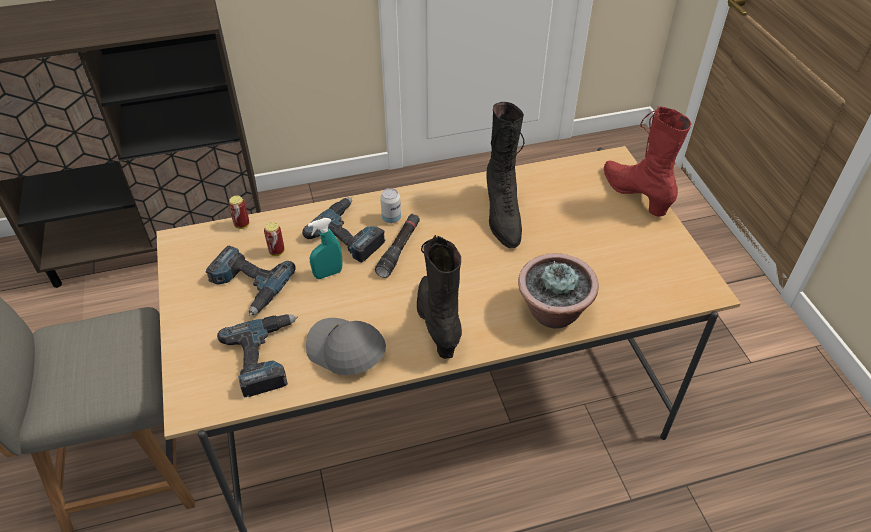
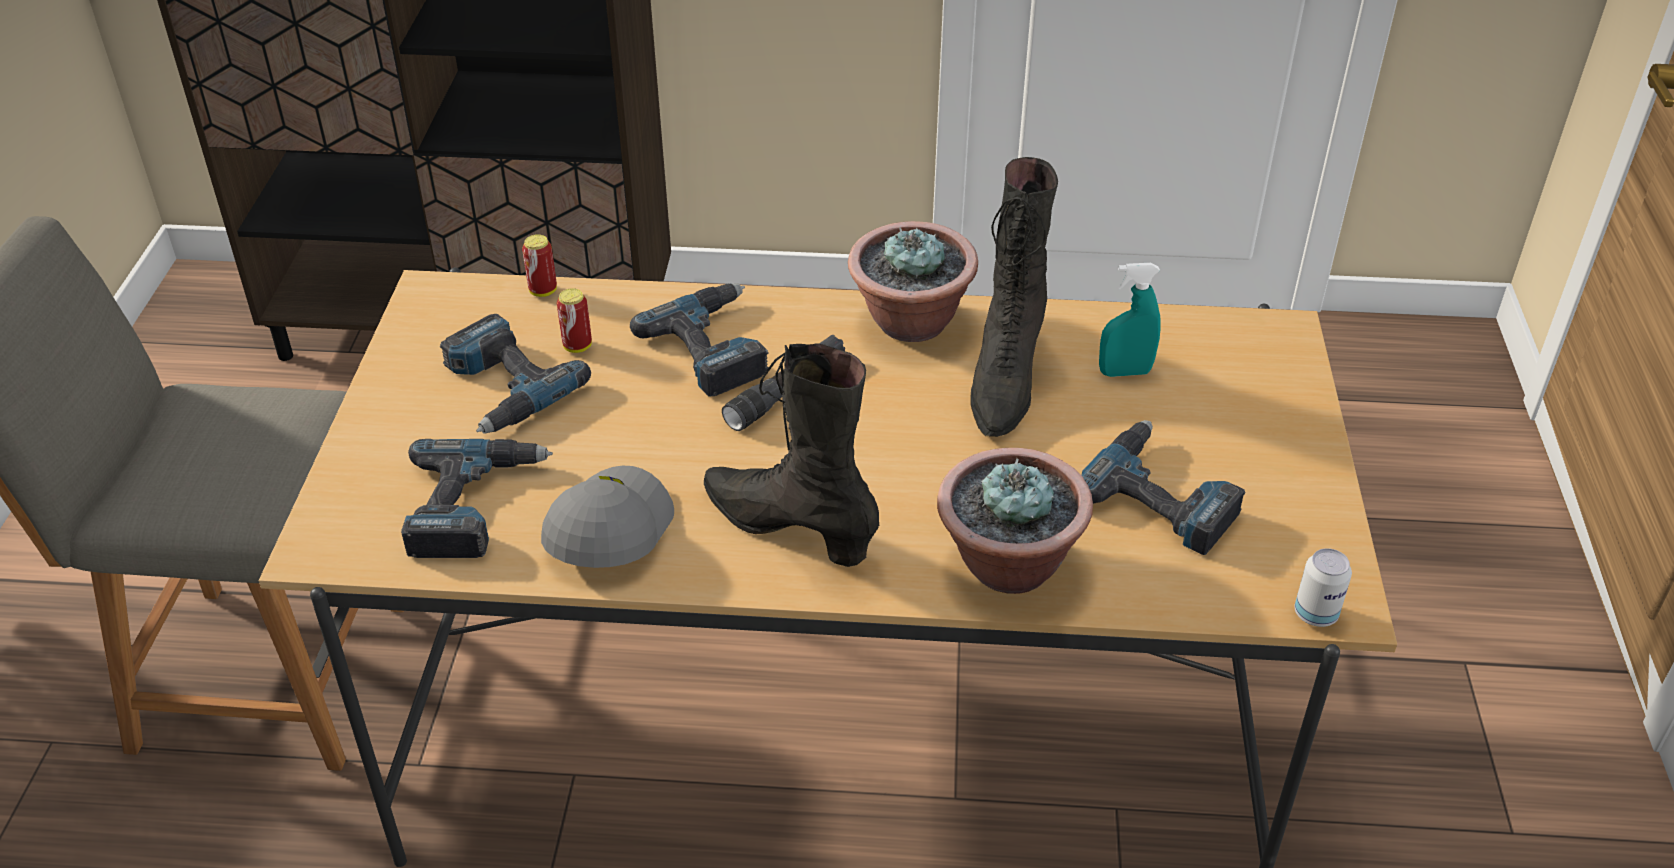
camera: 20 degrees right, 5 degrees down
grey cap [306,318,386,375] -> grey cap turned 45 degrees clockwise [541,465,674,568]
turquoise spray bottle [308,218,343,279] -> turquoise spray bottle moved to [1099,263,1161,377]
can [380,188,401,223] -> can moved to [1294,548,1352,627]
black boot [417,235,462,359] -> black boot turned 60 degrees counterclockwise [704,344,879,567]
red boot [604,106,691,217] -> none
none -> potted plant [848,221,978,342]
none -> power drill [1081,420,1246,555]

